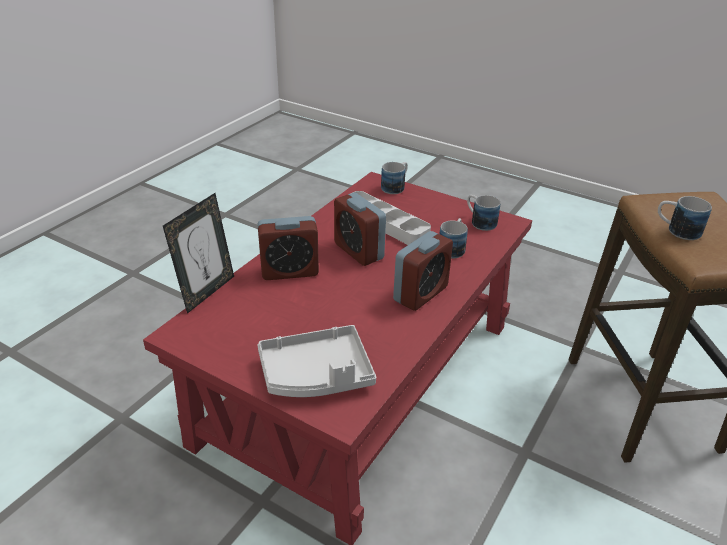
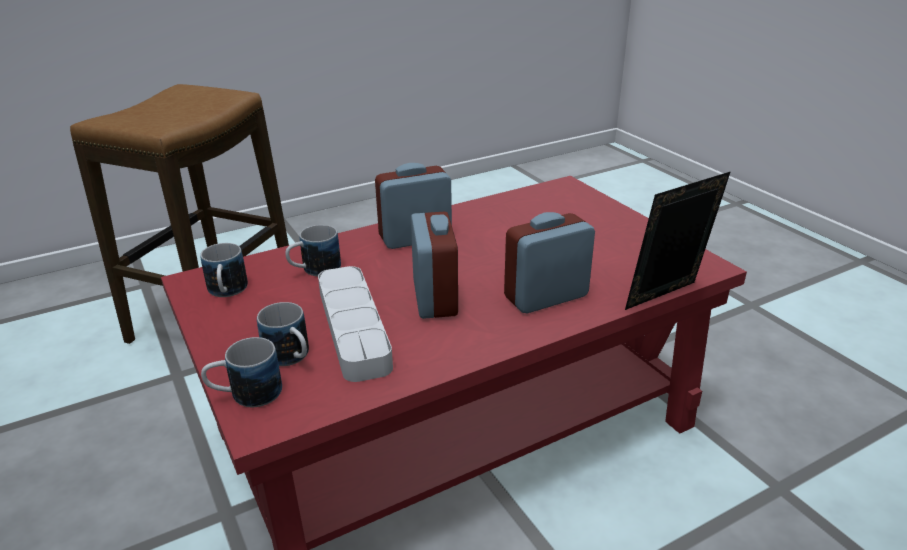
camera: 150 degrees left, 5 degrees down
alarm clock [257,216,319,280] -> alarm clock turned 45 degrees counterclockwise [504,212,595,313]
grey tray [257,325,376,397] -> none
mug [658,196,712,240] -> mug moved to [257,302,309,366]

